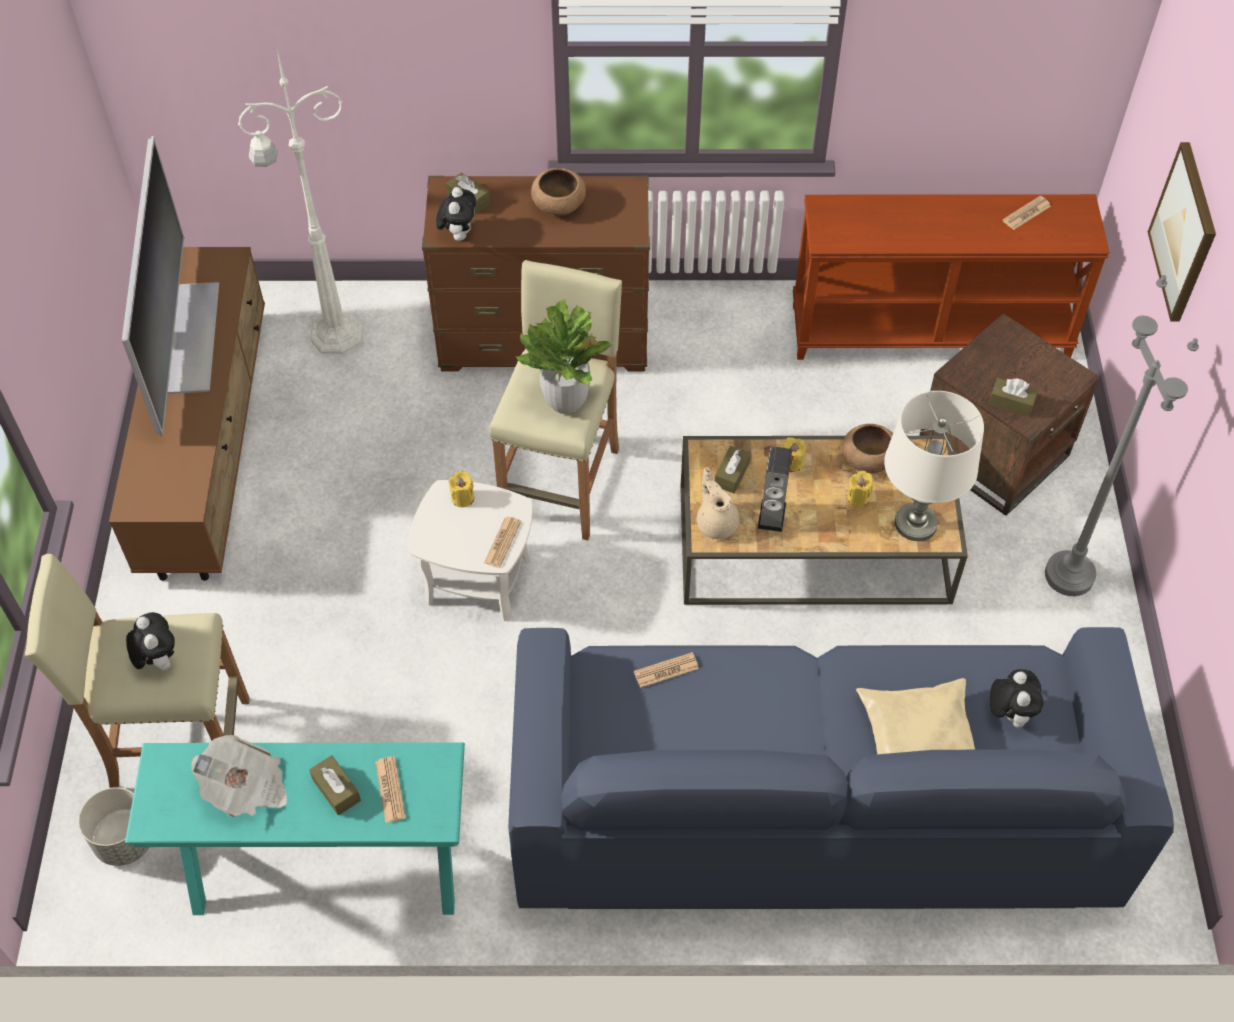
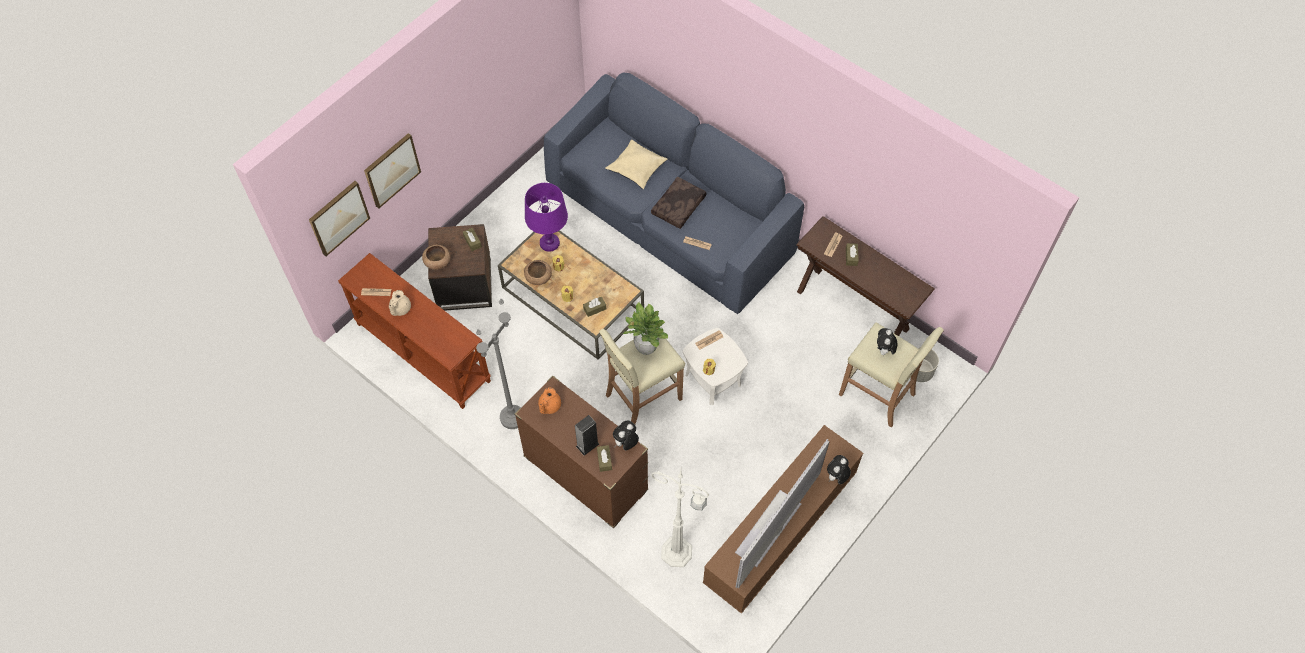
camera: 140 degrees left, 5 degrees up
turquoise console table [125,743,465,915] -> brown console table [796,216,935,336]
newspaper [191,735,287,817] -> none
brown bowl [531,168,586,217] -> brown bowl moved to [422,245,451,270]
beige teapot [697,467,740,539] -> beige teapot moved to [389,290,411,316]
speaker [758,447,792,532] -> speaker moved to [575,415,599,456]
white table lamp [884,391,984,541] -> purple table lamp [525,183,568,252]
plush toy [990,669,1043,728] -> plush toy moved to [827,455,851,484]
grey floor lamp [1045,275,1199,596] -> grey floor lamp moved to [476,299,521,429]
none -> picture [309,181,370,256]
none -> orange teapot [538,387,561,414]
none -> brown pillow [651,177,707,229]

